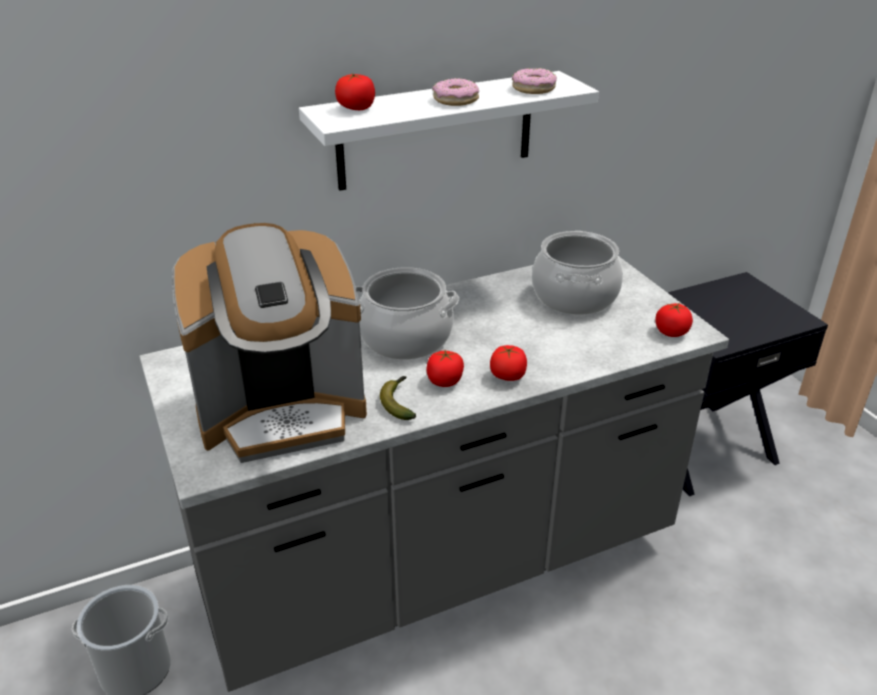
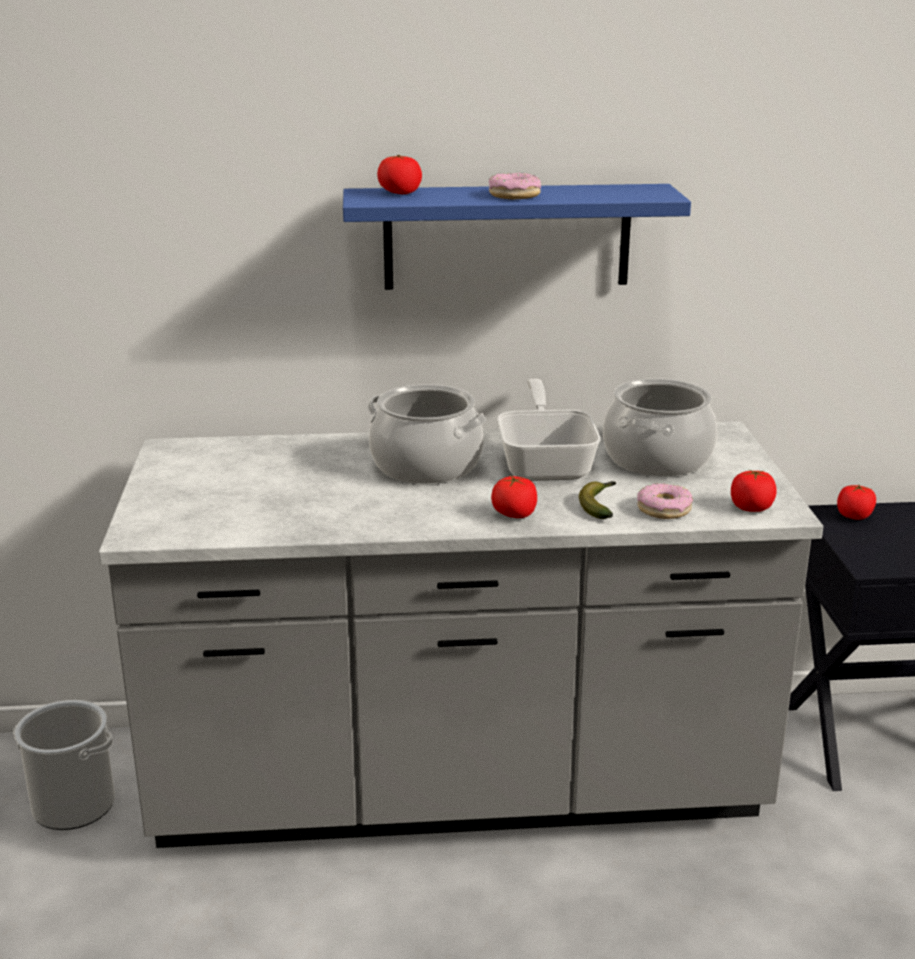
camera: 20 degrees right, 10 degrees down
coffee machine [172,223,367,463] -> none
white shelf [299,71,599,191] -> blue shelf [343,184,691,290]
banana [380,376,416,420] -> banana moved to [579,481,616,519]
tomato [427,350,464,387] -> tomato moved to [837,485,876,520]
donut [512,68,557,94] -> donut moved to [637,483,693,519]
none -> frying pan [497,379,601,481]

